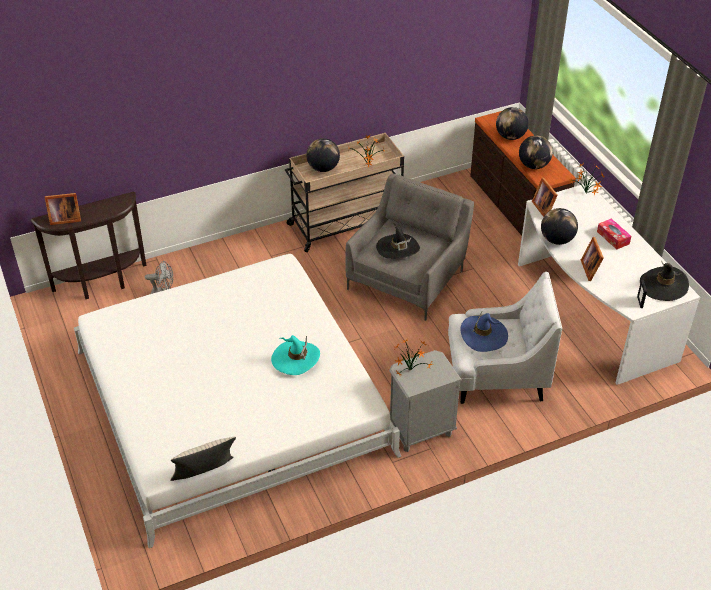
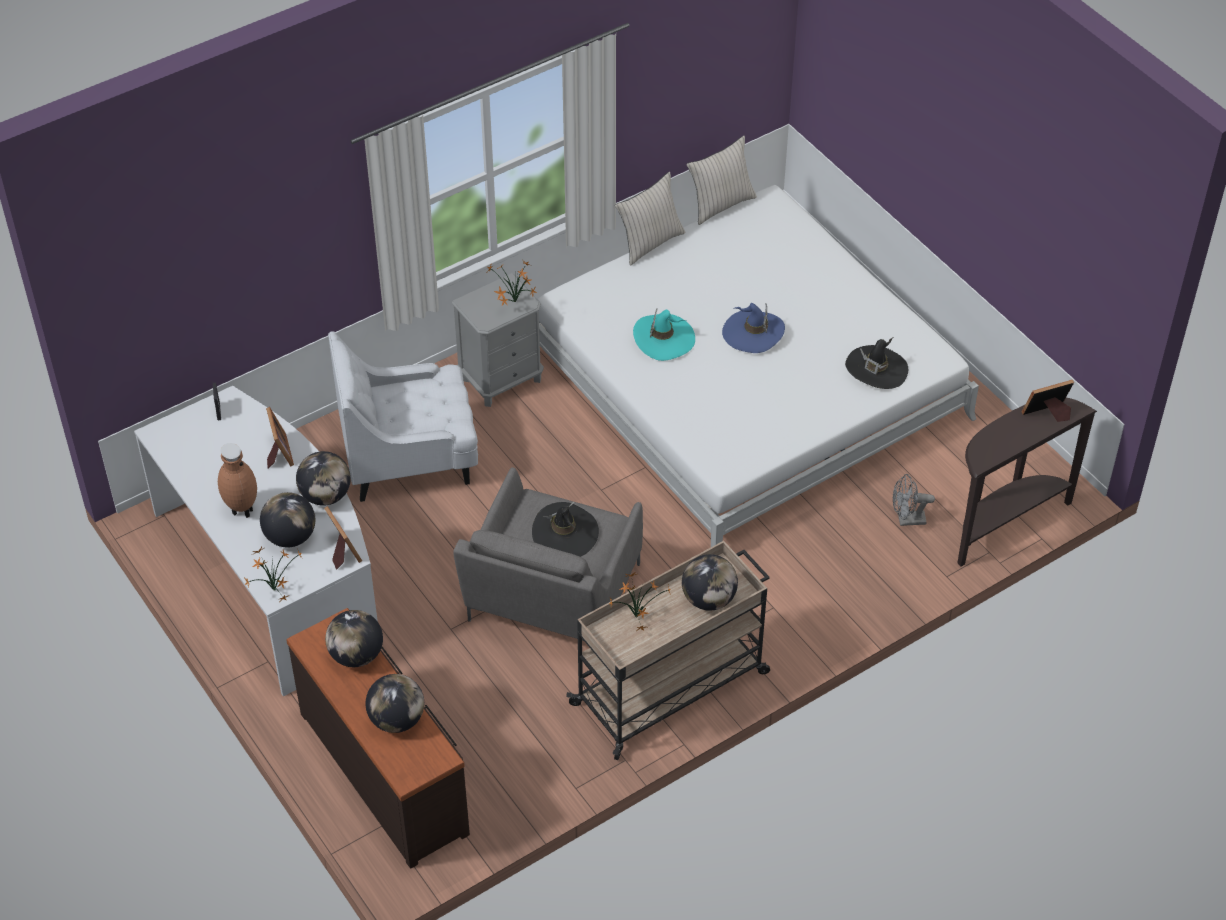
camera: 170 degrees right, 5 degrees up
blue hat [461,311,508,352] -> blue hat moved to [722,303,785,353]
tissue box [597,218,631,250] -> brown vase [218,443,257,518]
black hat [640,261,689,301] -> black hat moved to [845,338,908,389]
none -> globe [260,492,315,548]
none -> beige pillow [615,172,685,265]

